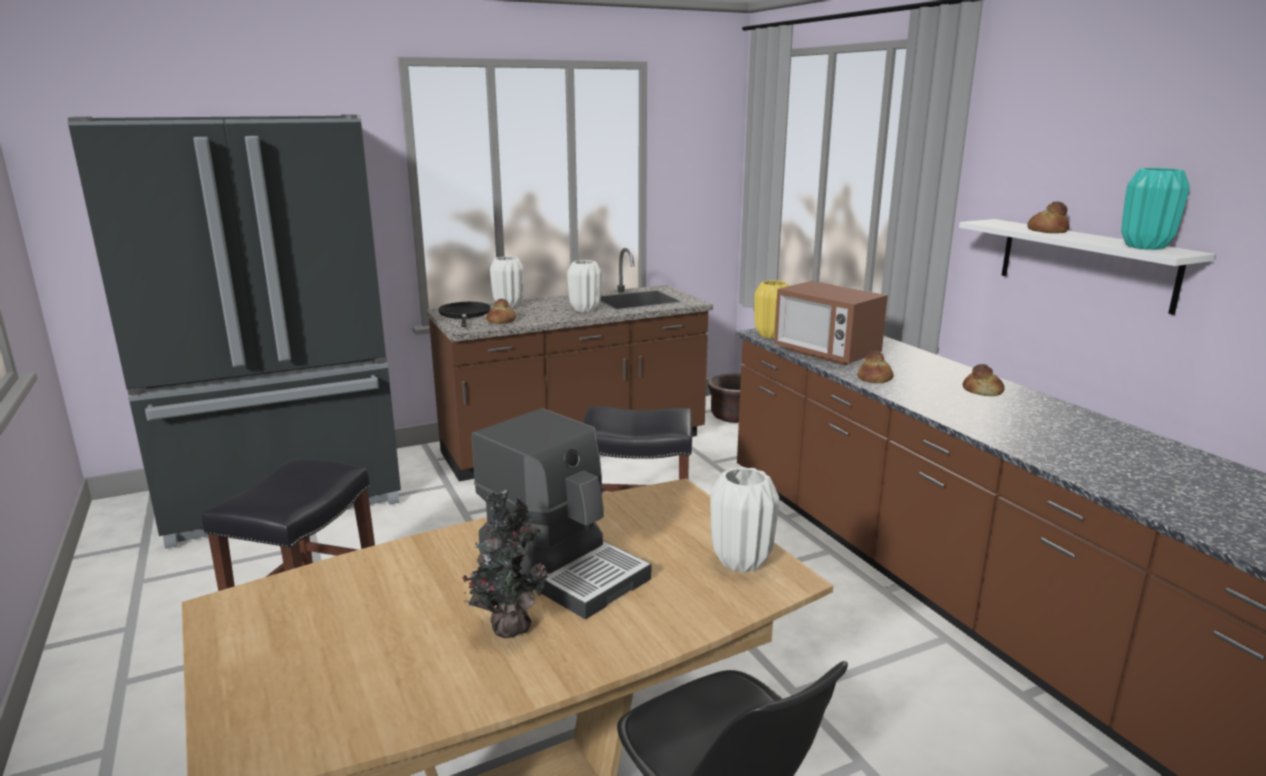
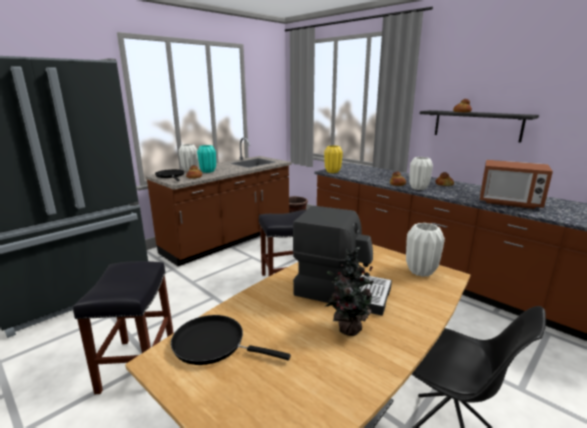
camera: 20 degrees left, 0 degrees up
white vase [567,260,602,312] -> white vase moved to [409,157,433,190]
microwave [774,281,888,365] -> microwave moved to [480,160,553,209]
white shelf [959,219,1215,315] -> black shelf [420,110,539,143]
turquoise vase [1121,168,1190,250] -> turquoise vase moved to [197,145,216,173]
none -> black frying pan [171,315,291,365]

